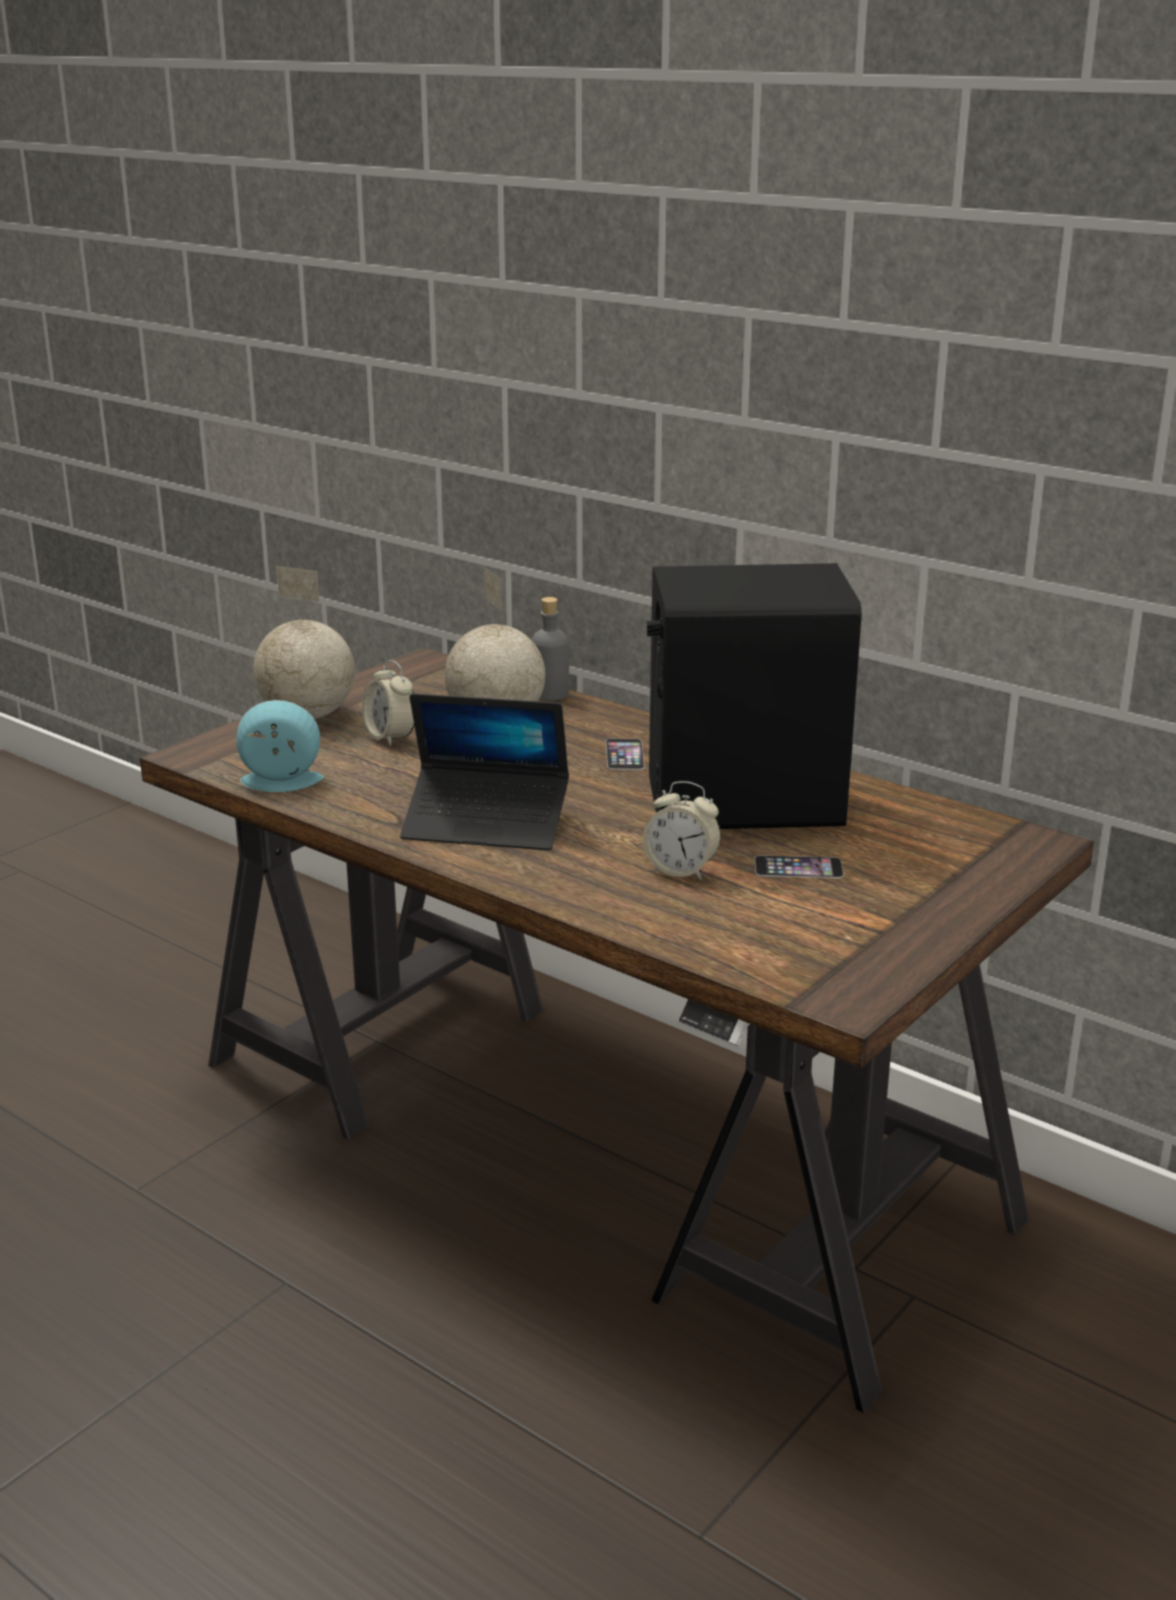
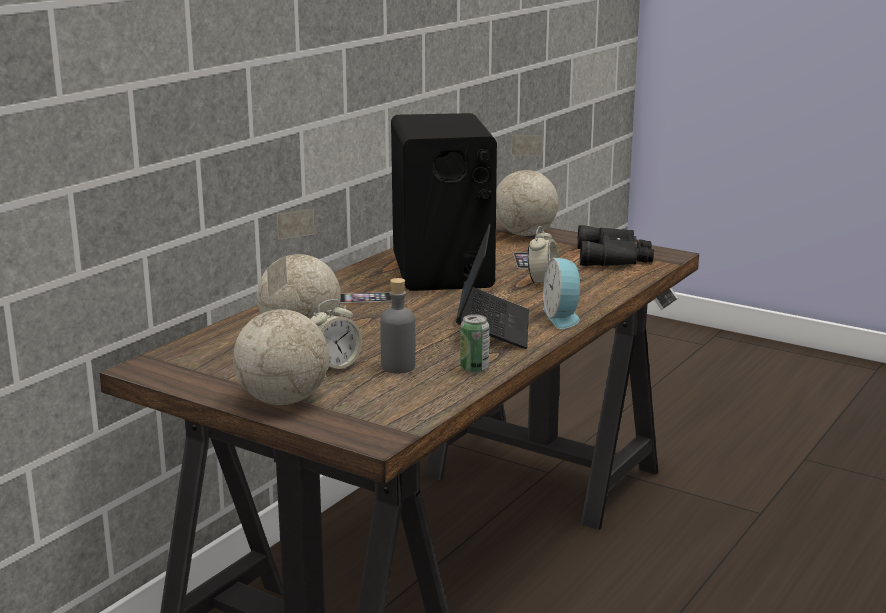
camera: 95 degrees left, 5 degrees down
alarm clock [236,700,324,792] -> alarm clock moved to [543,258,585,329]
grey bottle [531,597,569,701] -> grey bottle moved to [380,278,415,373]
none -> can [460,314,489,373]
none -> globe [496,135,558,236]
none -> black binoculars [577,225,654,266]

